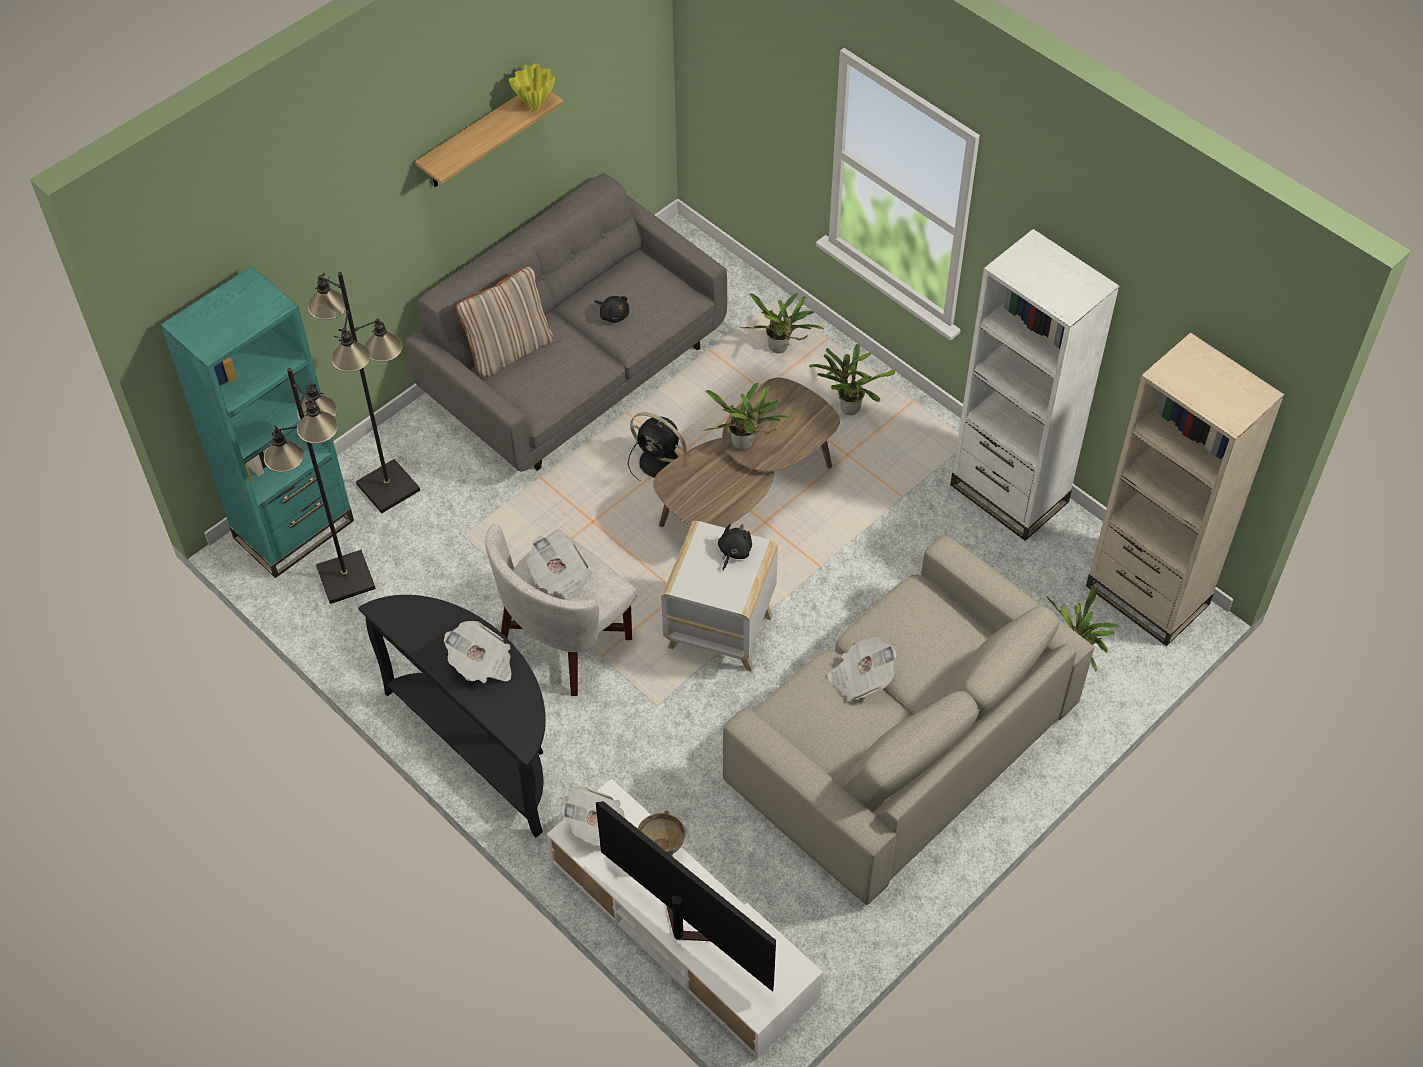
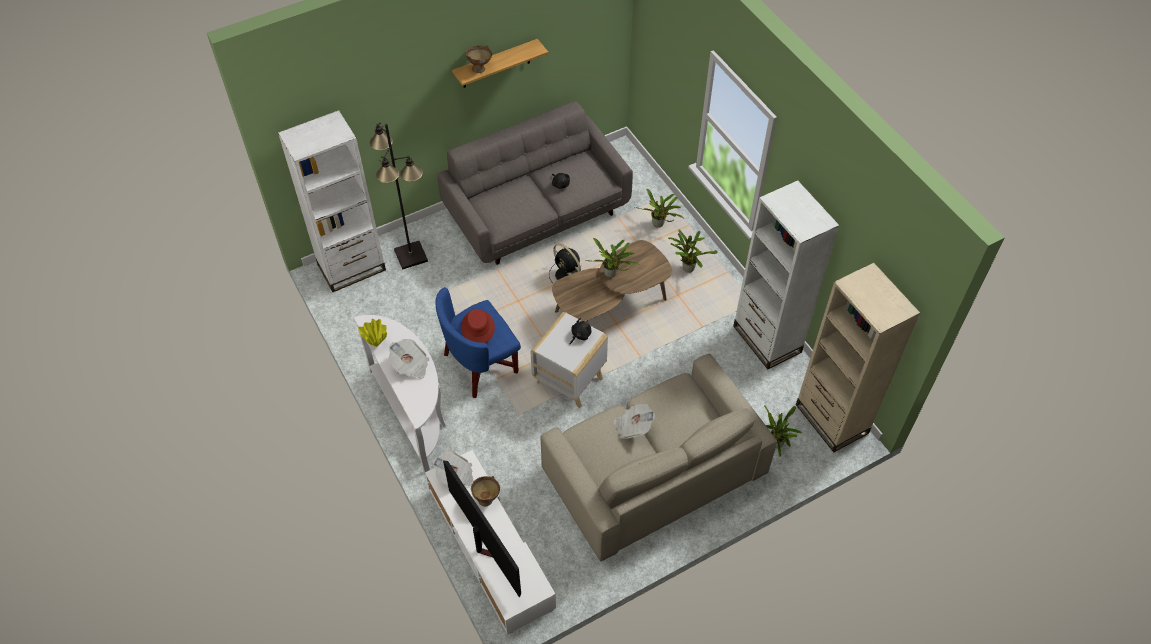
camera: 15 degrees right, 0 degrees up
turquoise bookcase [160,266,354,578] -> white bookcase [278,110,386,292]
black floor lamp [264,368,376,604] -> none
black console table [358,595,546,838] -> white console table [354,315,446,472]
beige pillow [456,266,554,378] -> none
white armchair [485,524,637,696] -> blue armchair [436,287,521,398]
yellow vase [509,63,555,111] -> yellow vase moved to [358,319,387,347]
newspaper [527,535,592,601] -> red hat [461,309,495,343]
none -> brown bowl [466,45,492,73]

